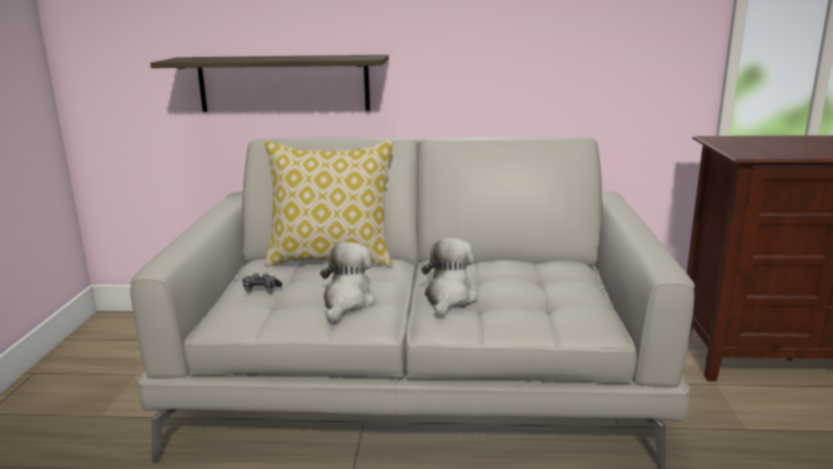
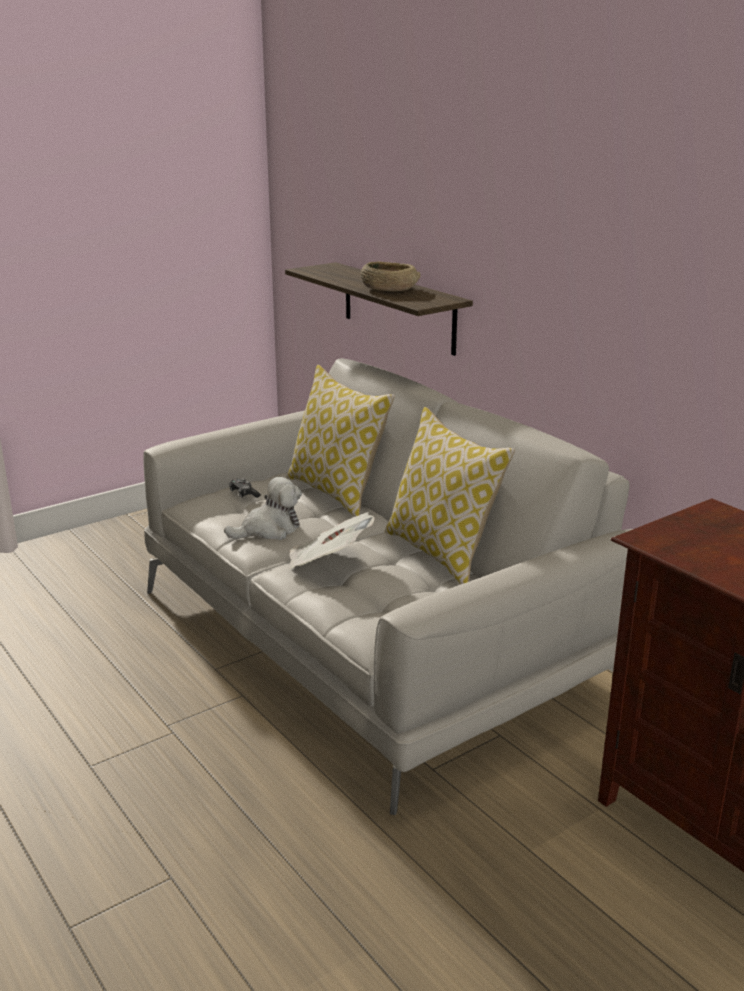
camera: 50 degrees right, 5 degrees up
plush toy [421,238,477,317] -> newspaper [289,512,375,569]
none -> beige bowl [361,262,420,291]
none -> pillow [385,407,515,584]

